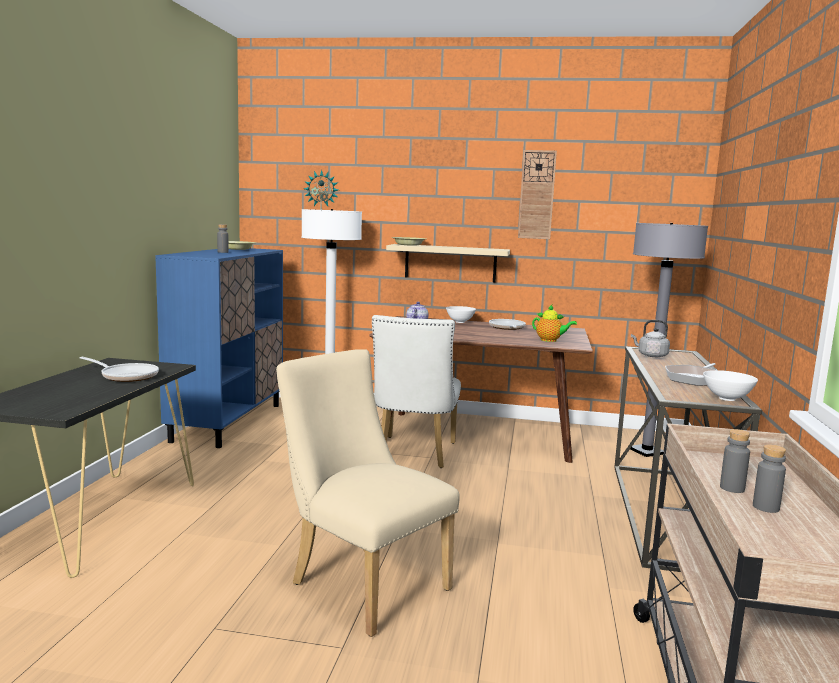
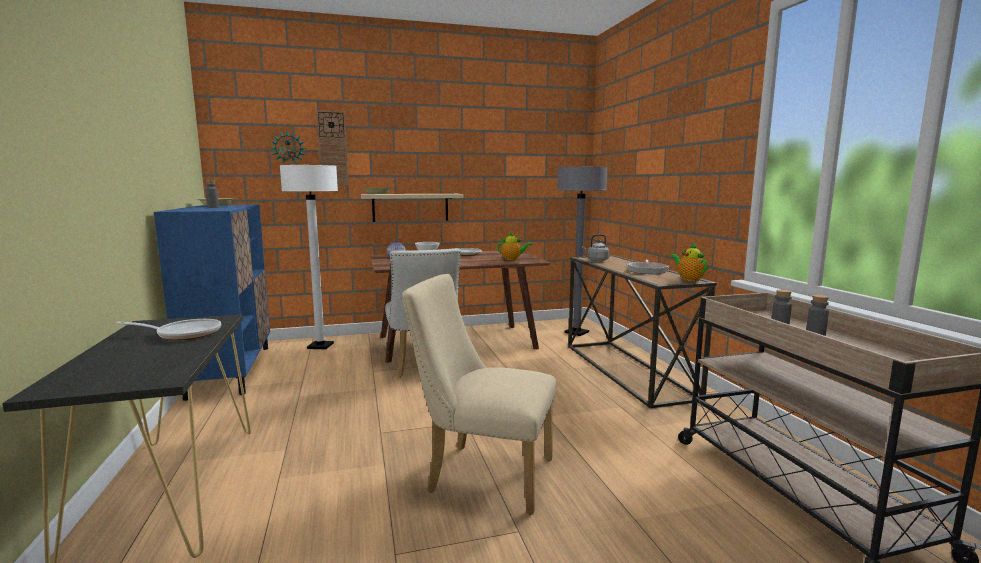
camera: 25 degrees left, 0 degrees up
wall clock [518,150,557,239] -> wall clock moved to [316,110,349,185]
white bowl [703,370,758,401] -> teapot [671,243,708,281]

